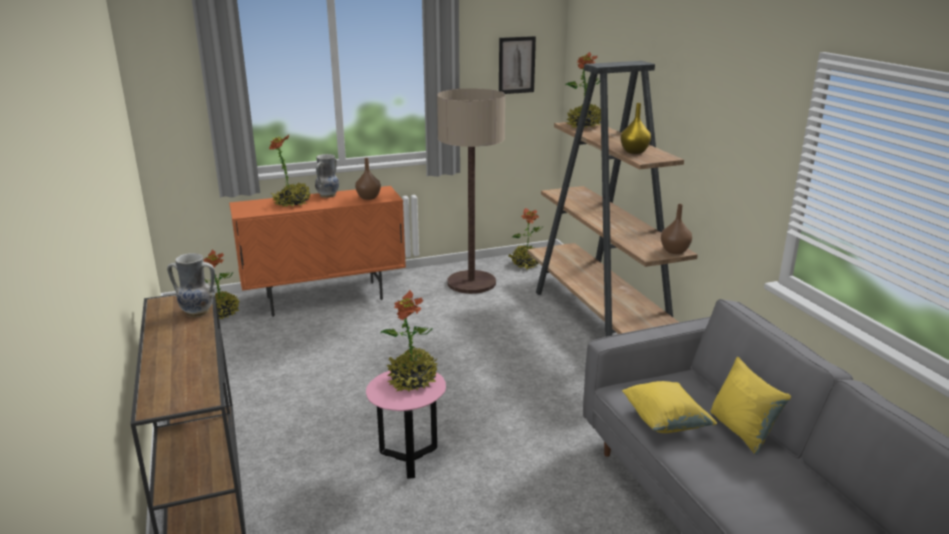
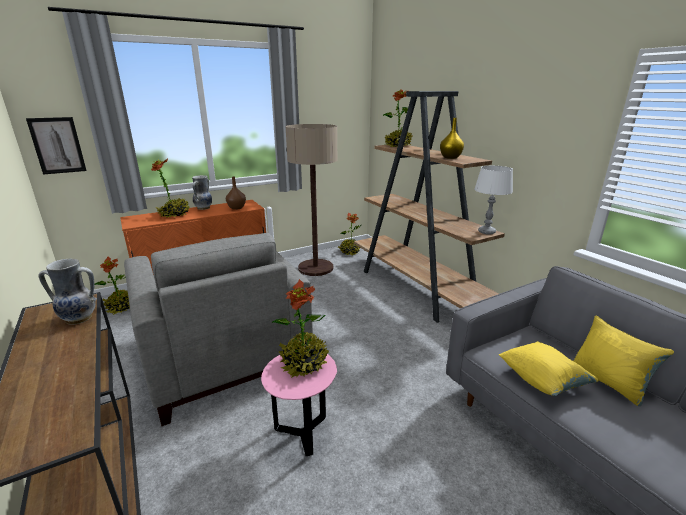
camera: 10 degrees left, 0 degrees up
picture [499,36,536,94] -> picture moved to [26,117,87,175]
brown vase [661,204,692,254] -> white table lamp [474,166,513,235]
none -> grey armchair [124,233,313,426]

